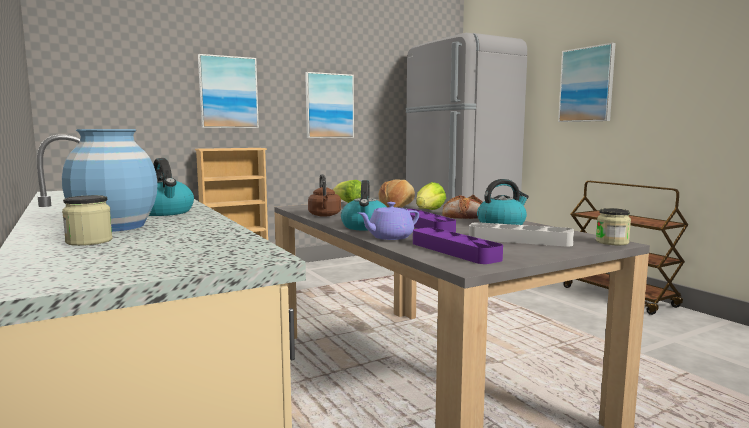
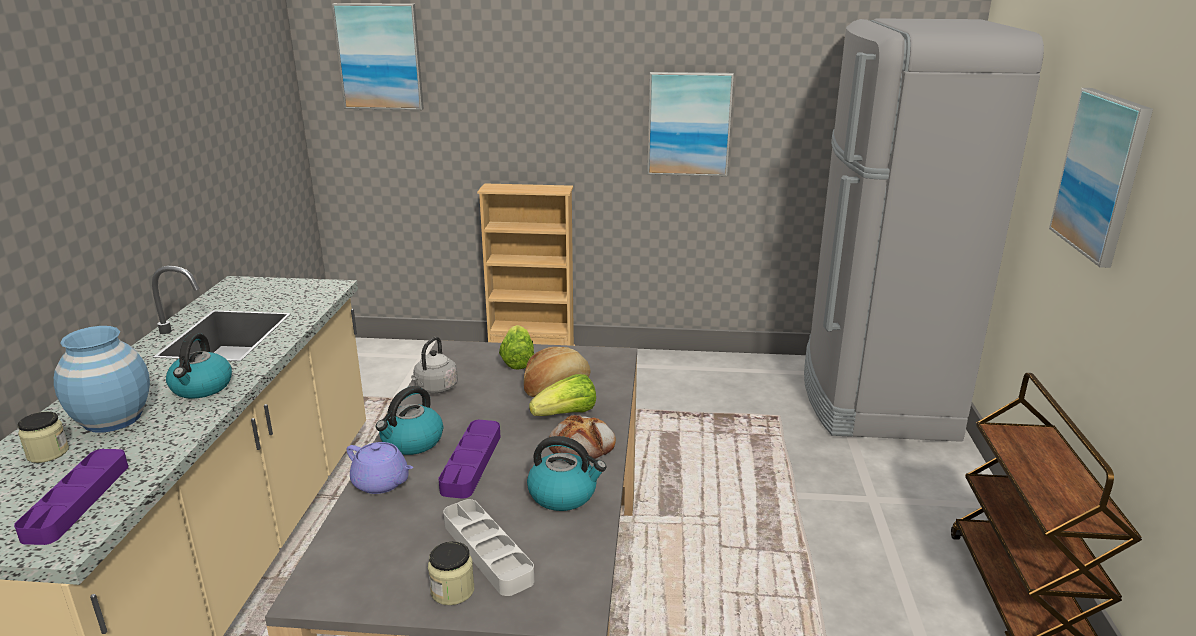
camera: 35 degrees right, 15 degrees up
picture [198,54,259,128] -> picture moved to [332,3,424,110]
brown kettle [308,174,341,216] -> grey kettle [411,337,458,394]
purple teapot [359,202,419,240] -> purple teapot turned 150 degrees counterclockwise [347,442,413,494]
purple tray [413,227,503,264] -> purple tray moved to [14,449,128,545]
jar [596,208,631,245] -> jar moved to [428,541,474,605]

